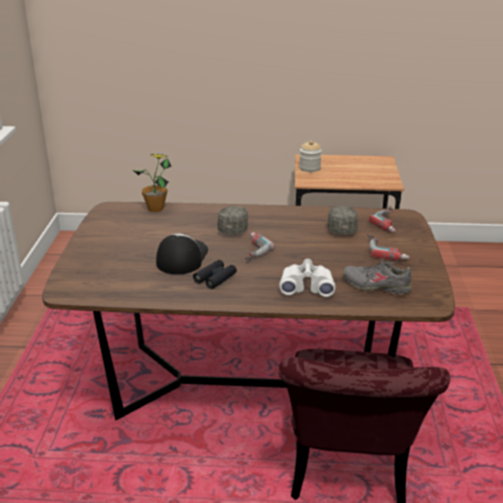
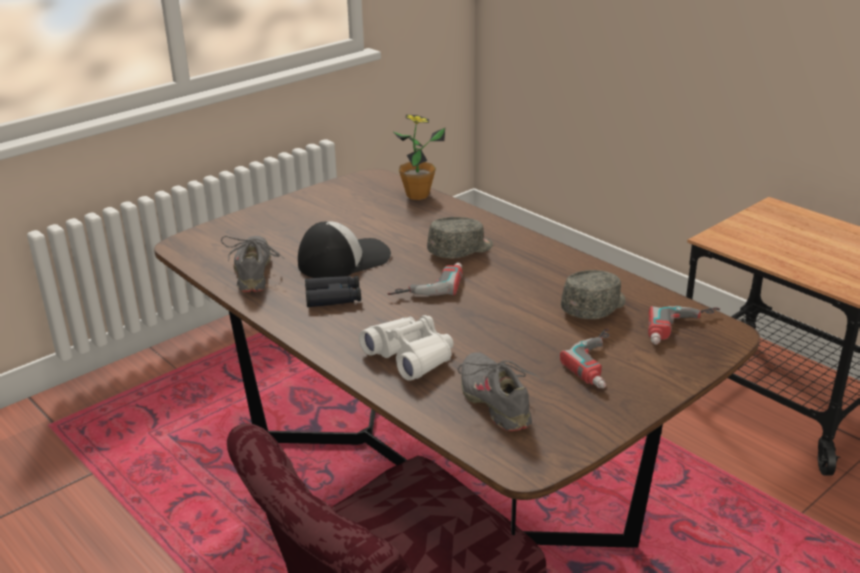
camera: 45 degrees right, 0 degrees up
jar [299,141,322,172] -> none
none -> grey shoe [221,236,284,292]

